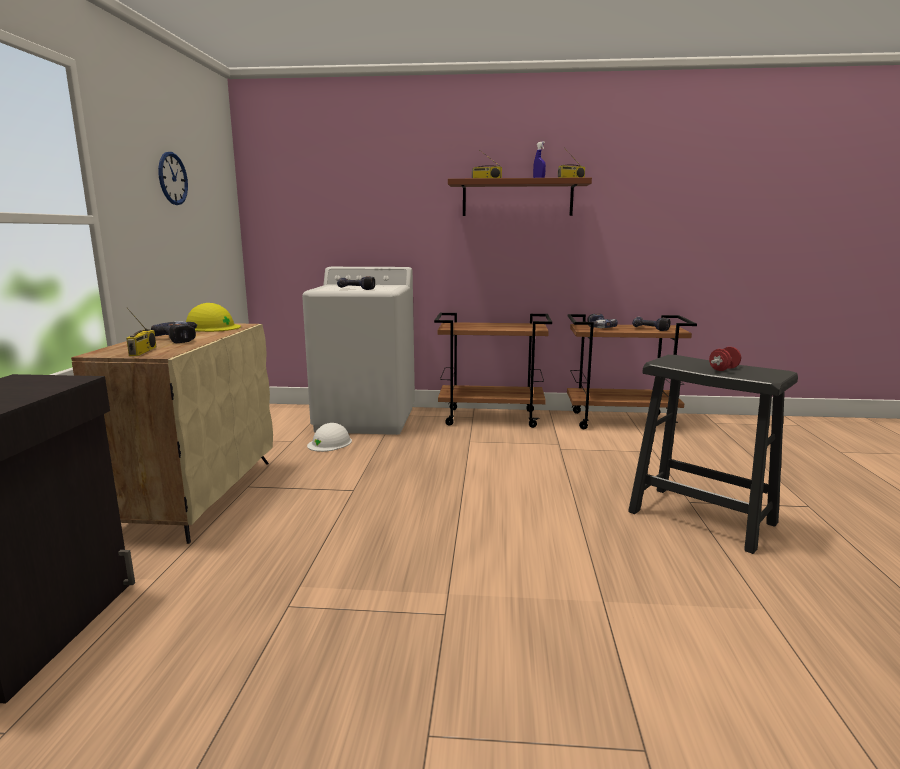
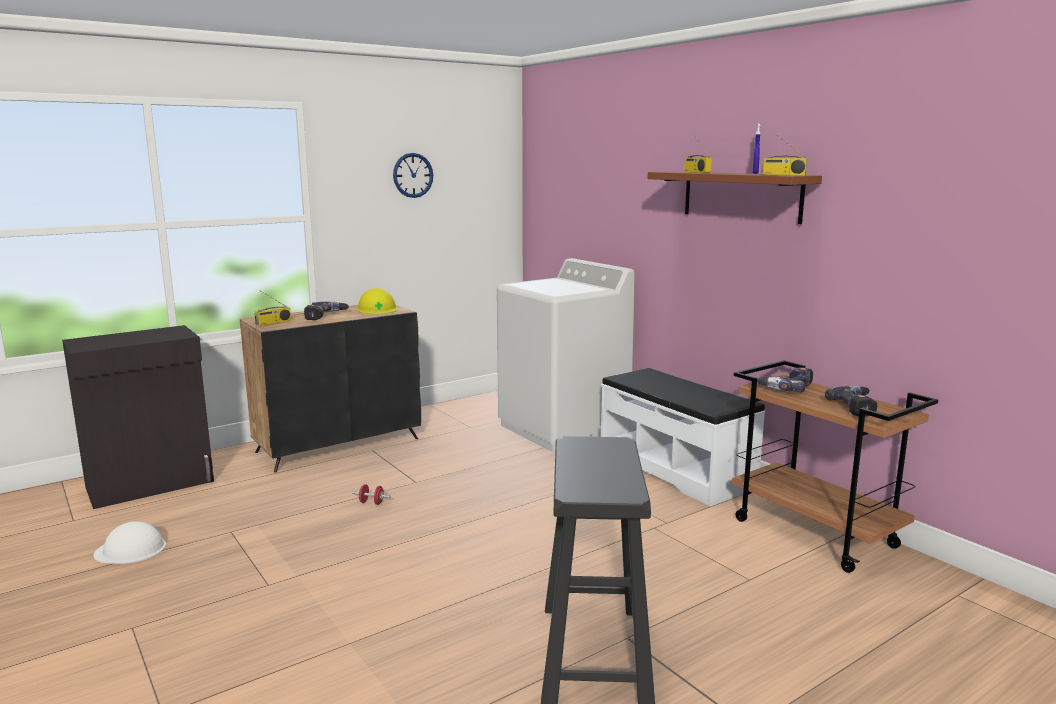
camera: 50 degrees right, 0 degrees up
beige cabinet [71,323,273,544] -> black cabinet [240,305,421,473]
white hard hat [307,423,352,452] -> white hard hat moved to [93,521,166,564]
power drill [337,276,375,290] -> none
brown cart [434,313,552,428] -> white bench [601,368,765,507]
red dumbbell [709,347,741,371] -> red dumbbell moved to [352,484,391,505]

